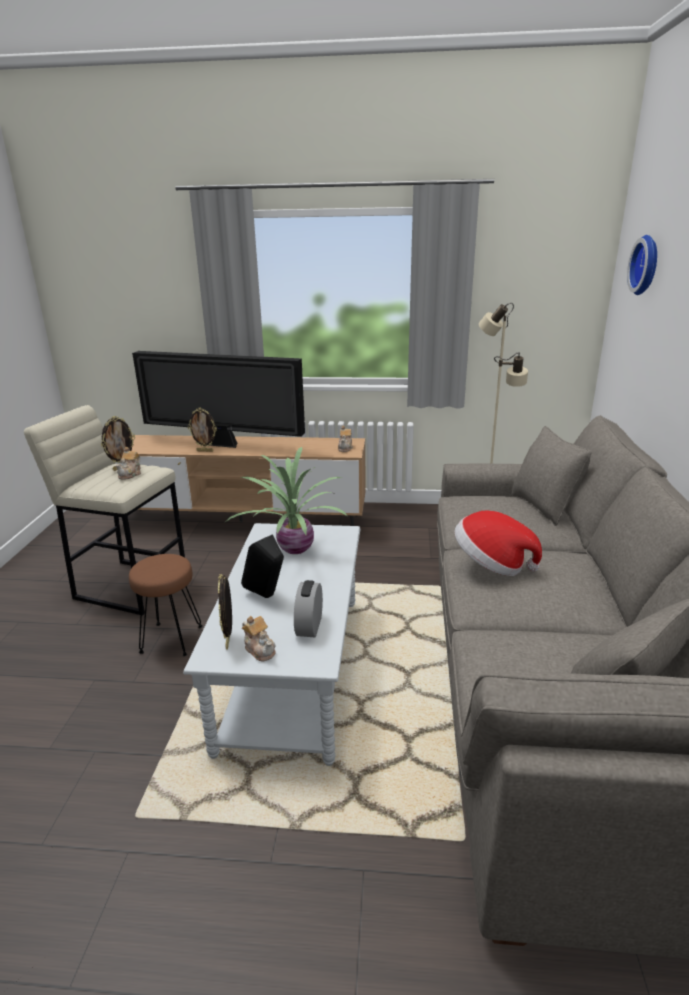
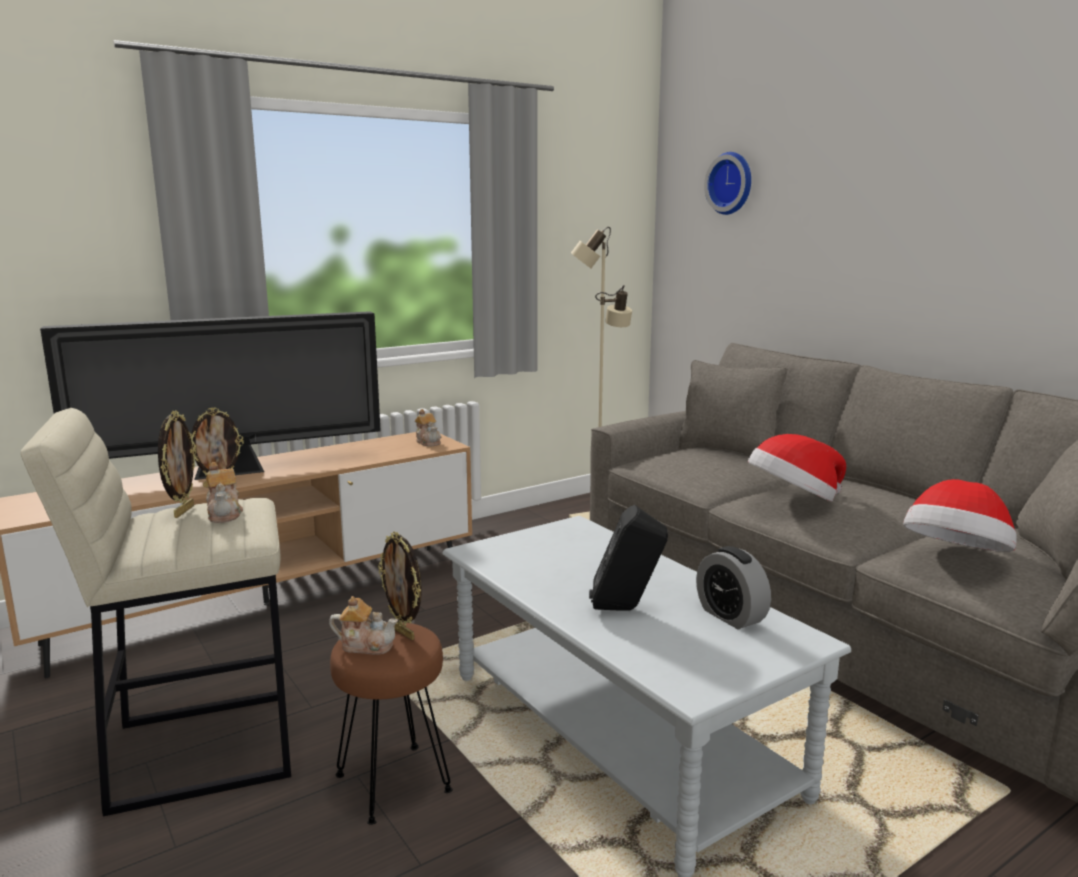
camera: 40 degrees left, 10 degrees down
picture frame [218,574,232,650] -> picture frame moved to [378,532,422,640]
potted plant [227,447,347,554] -> none
teapot [242,616,276,662] -> teapot moved to [329,596,398,655]
none -> hat [903,479,1017,552]

